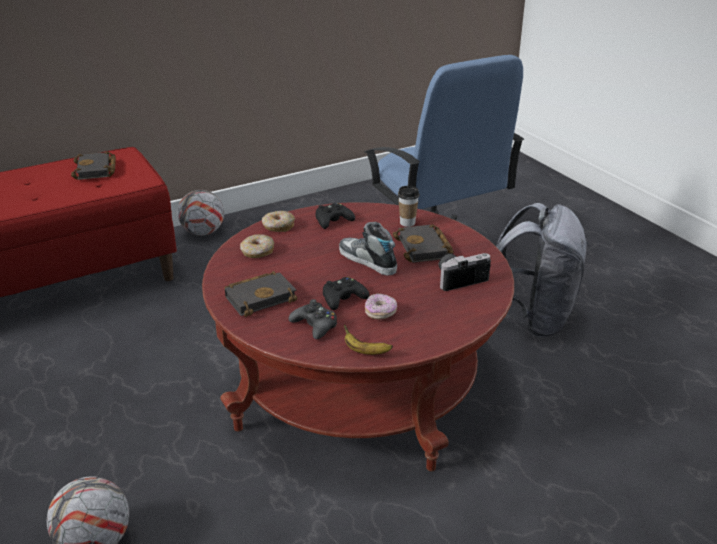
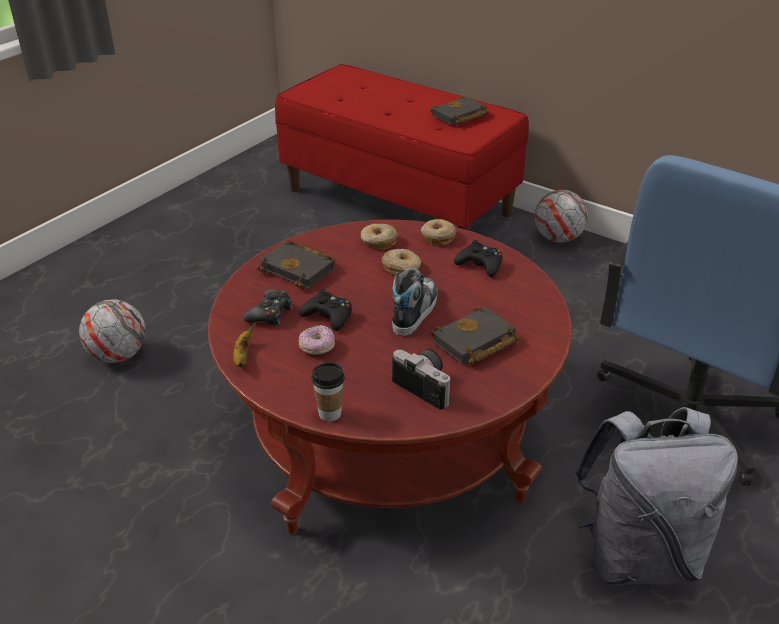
camera: 65 degrees right, 5 degrees up
cup [398,186,419,227] -> cup moved to [312,362,345,421]
none -> donut [382,249,421,275]

